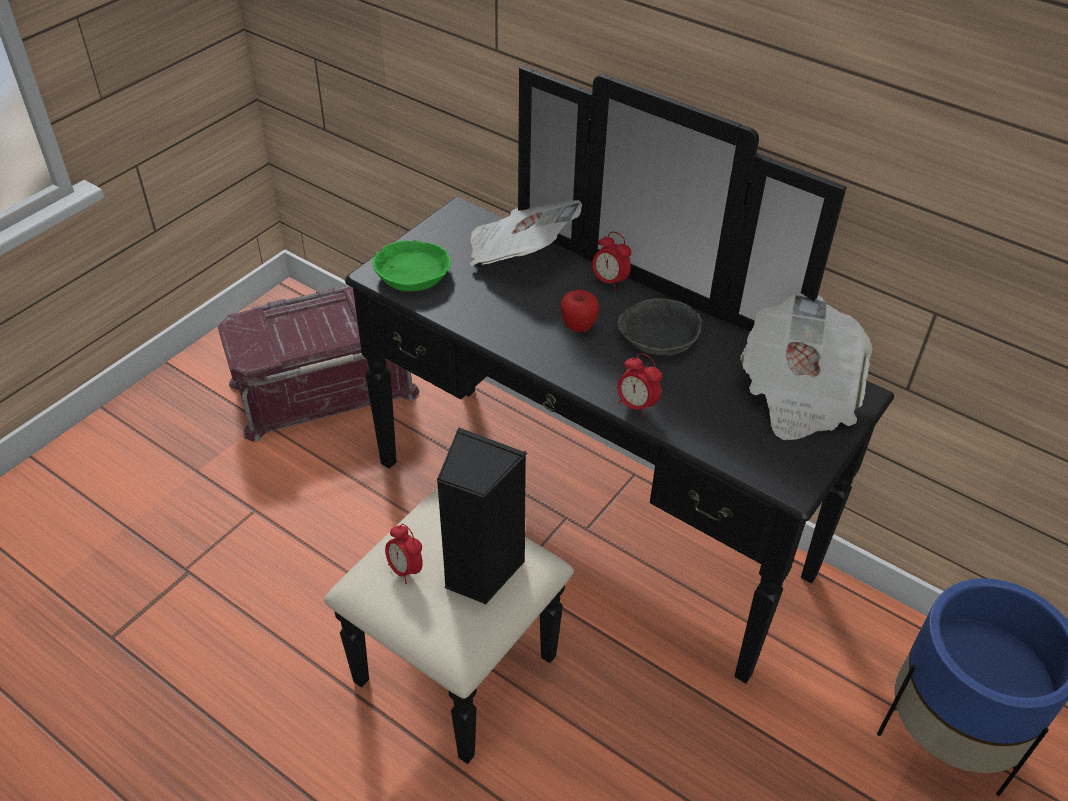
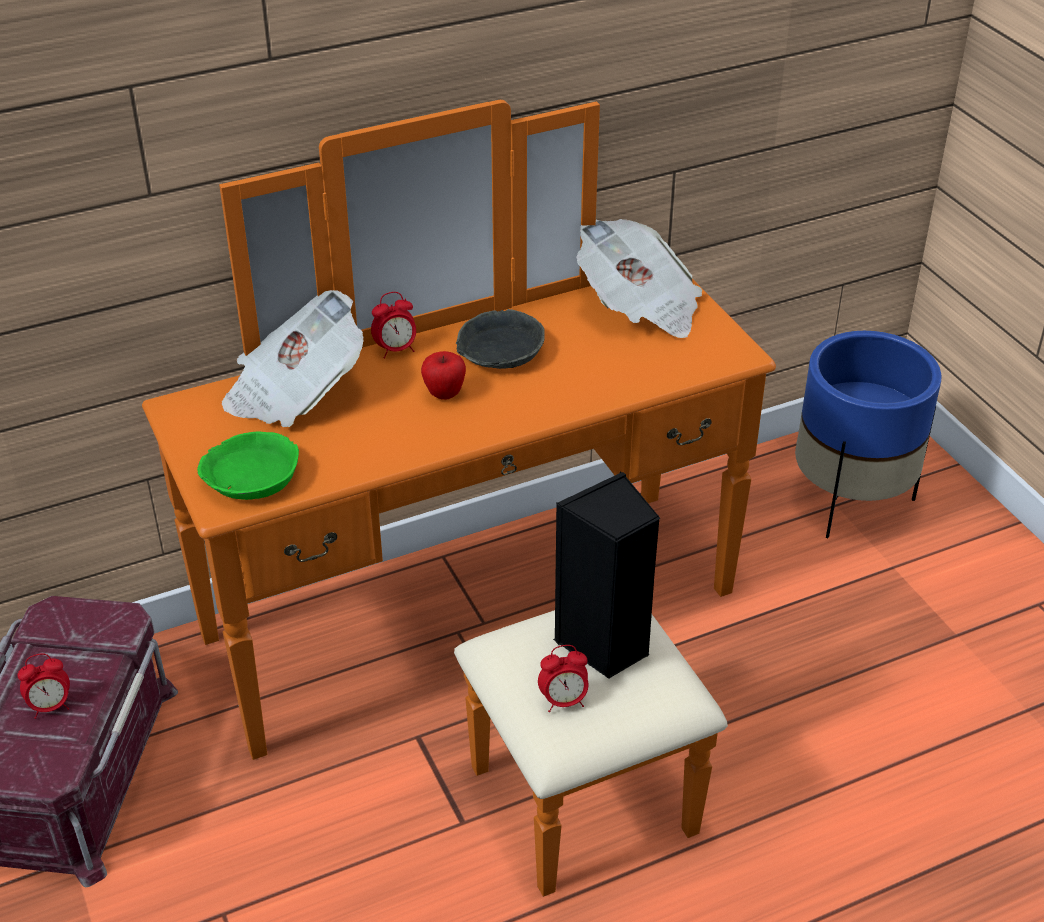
camera: 60 degrees left, 5 degrees down
black dresser [324,66,894,764] -> orange dresser [142,100,776,897]
alarm clock [617,353,662,418] -> alarm clock moved to [18,653,70,719]

